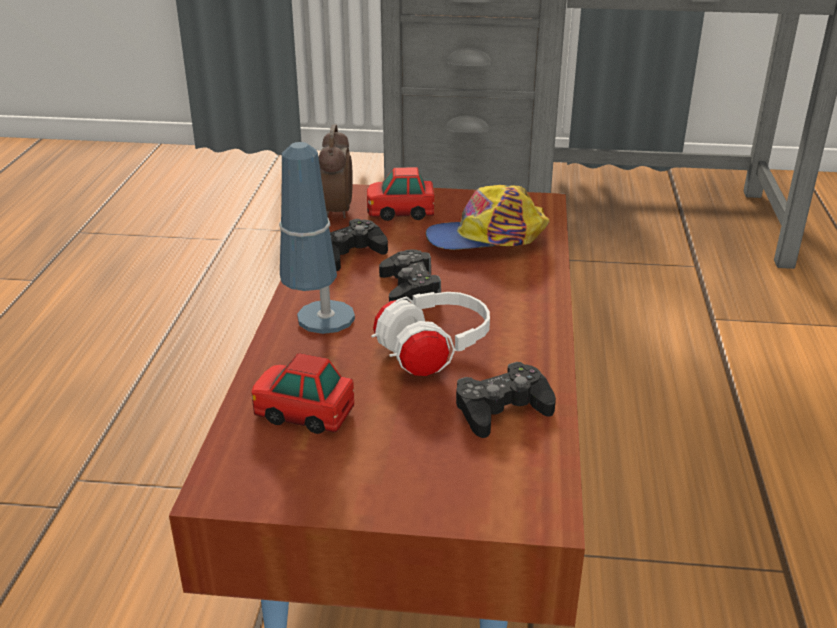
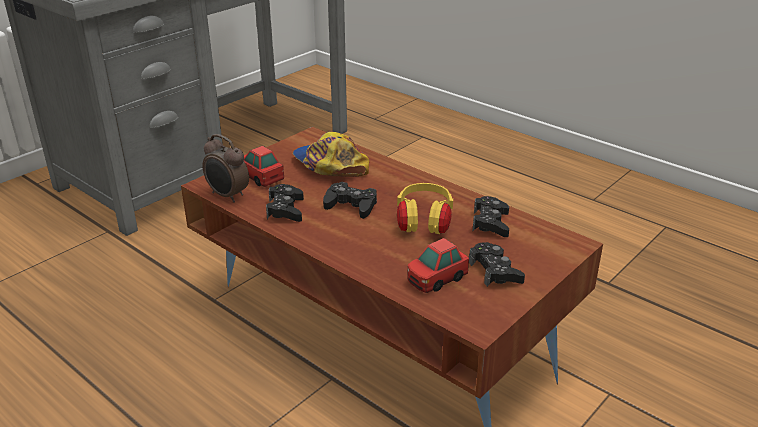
camera: 55 degrees left, 0 degrees up
table lamp [279,142,355,334] -> none
toy car [367,167,434,221] -> toy car turned 105 degrees clockwise [244,146,284,187]
white headphones [371,292,490,376] -> yellow headphones [397,183,453,234]
cap [426,185,550,250] -> cap turned 120 degrees clockwise [293,132,369,177]
none -> black game controller [469,242,525,287]

